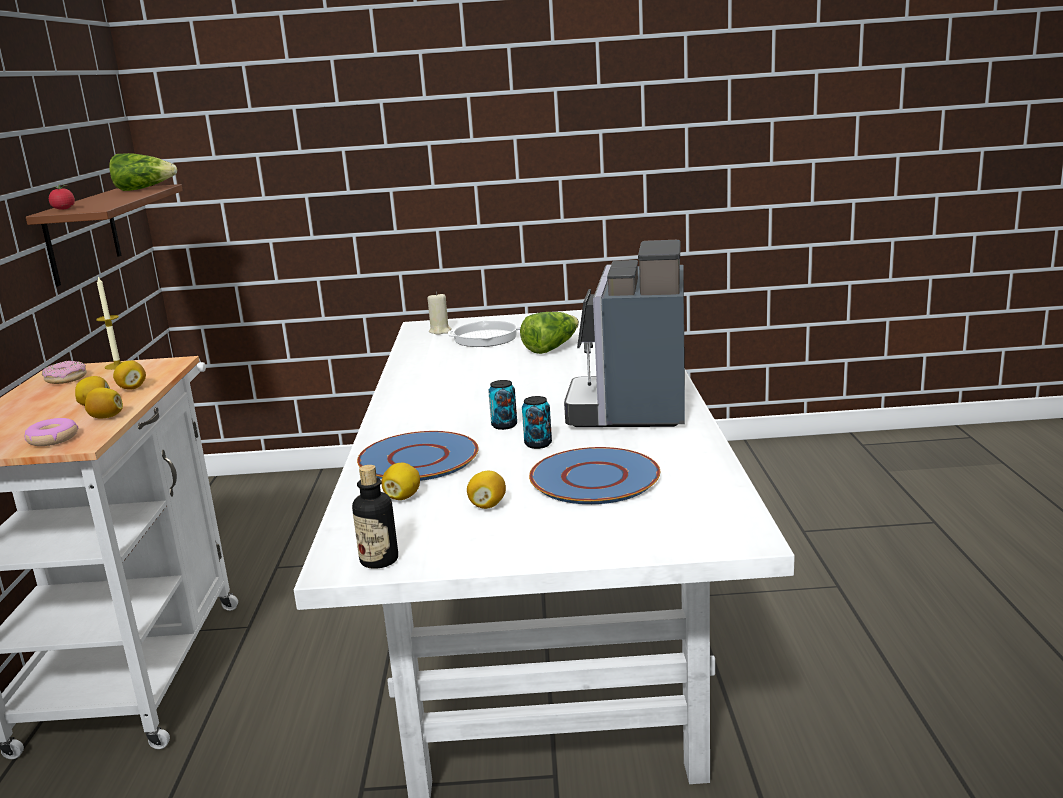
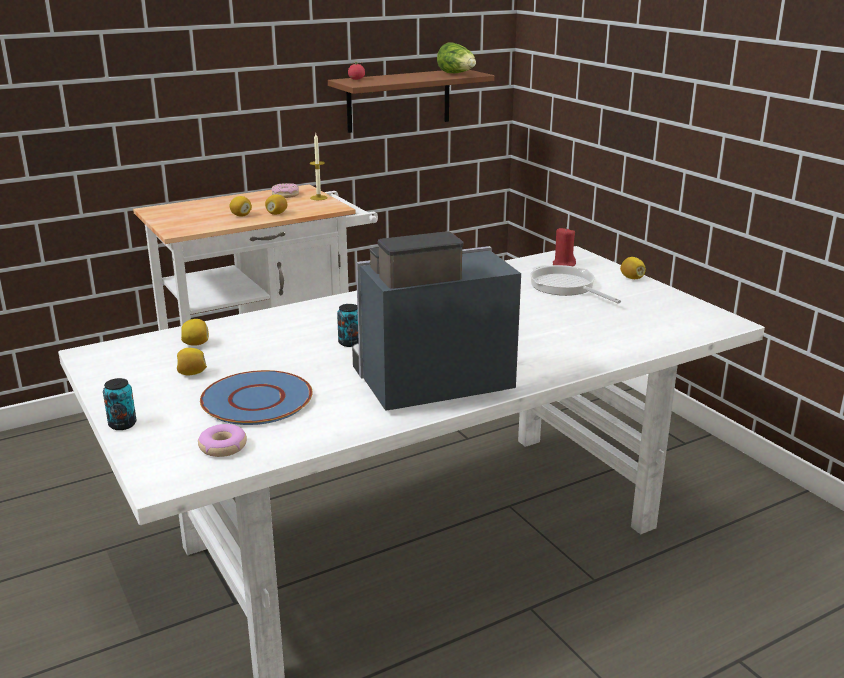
camera: 60 degrees right, 5 degrees up
donut [24,418,78,446] -> donut moved to [198,424,247,457]
lemon [85,387,123,418] -> lemon moved to [620,257,646,279]
bottle [352,465,398,569] -> none
blue plate [357,431,479,481] -> none
beige candle [428,292,452,335] -> red candle [553,227,576,266]
lettuce [520,312,579,354] -> none
can [522,396,552,449] -> can moved to [103,378,136,430]

